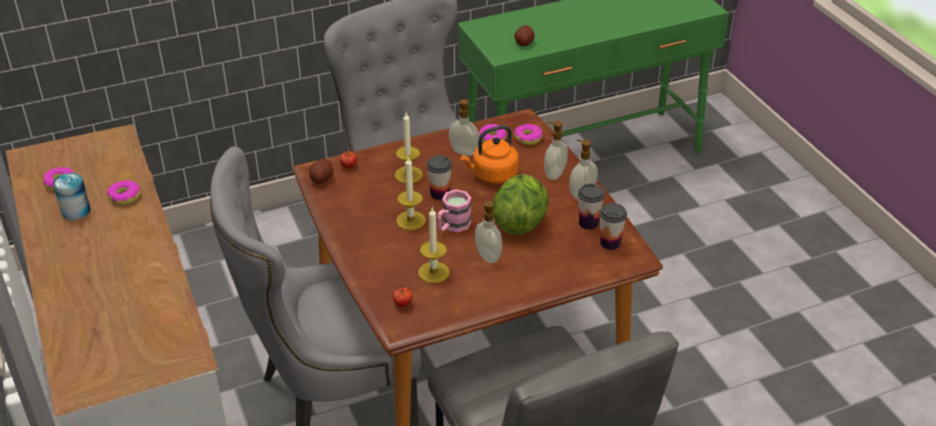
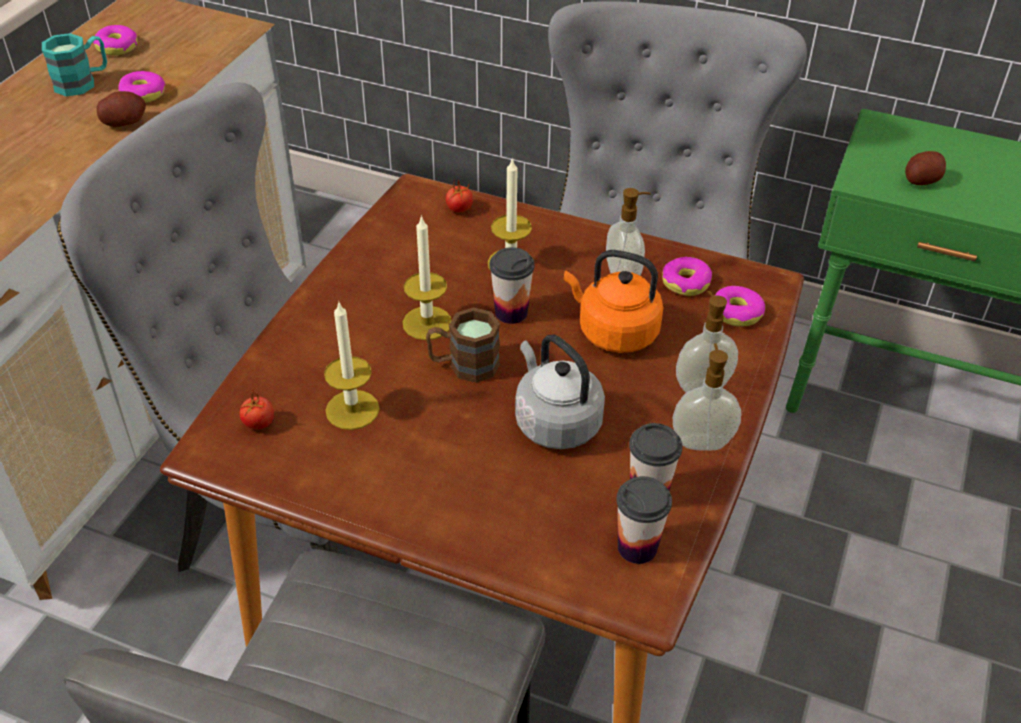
camera: 45 degrees right, 5 degrees up
can [53,173,91,220] -> turquoise mug [42,33,107,96]
potato [309,159,333,184] -> potato moved to [96,91,146,127]
pink mug [437,189,471,232] -> brown mug [426,307,500,383]
soap dispenser [475,201,502,263] -> none
lettuce [493,174,549,235] -> grey kettle [515,335,605,449]

